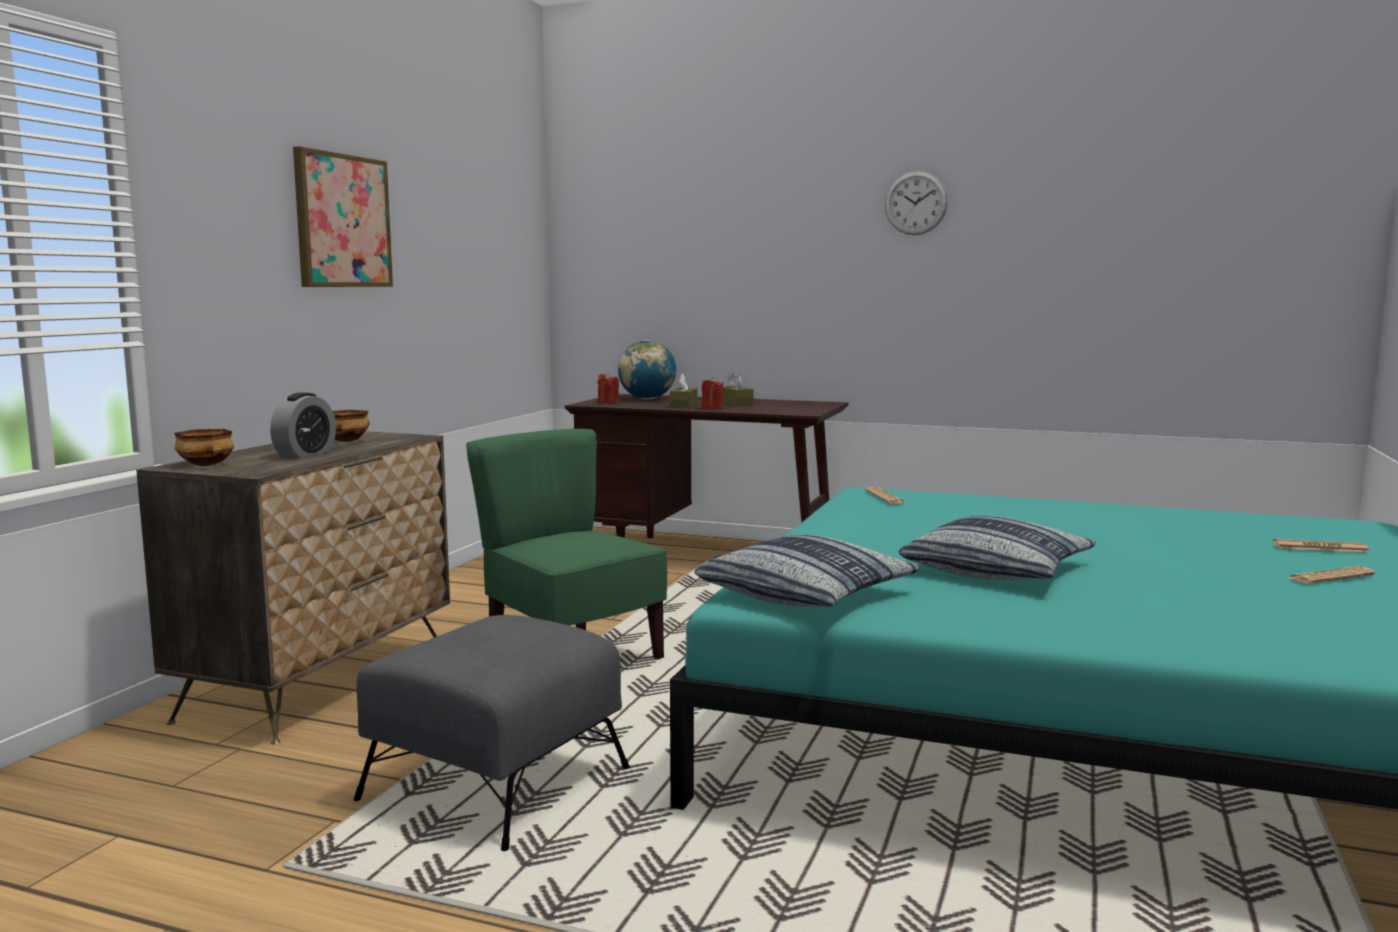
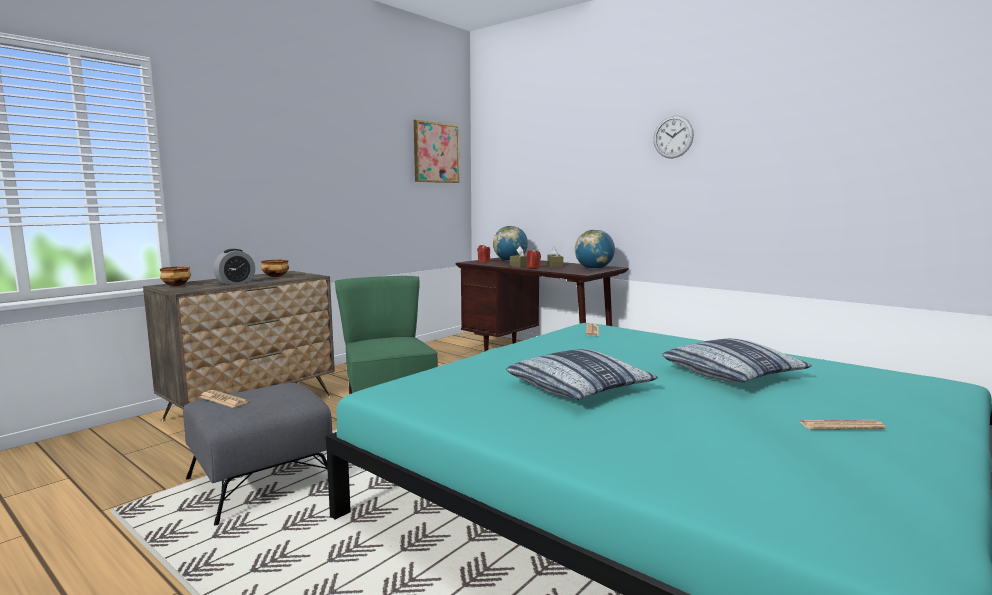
camera: 20 degrees right, 0 degrees up
picture [293,146,393,287] -> picture moved to [414,120,459,183]
pillow [695,534,920,607] -> pillow moved to [662,338,812,383]
newspaper [1273,539,1370,553] -> newspaper moved to [200,390,248,408]
none -> globe [575,229,615,269]

